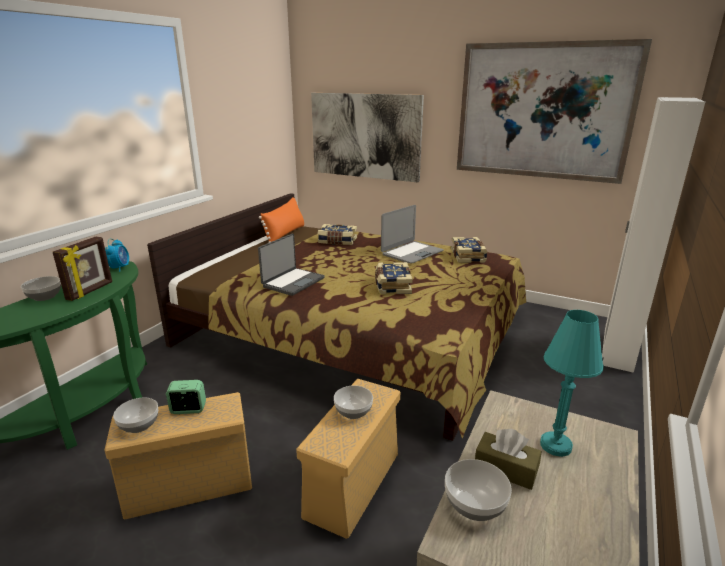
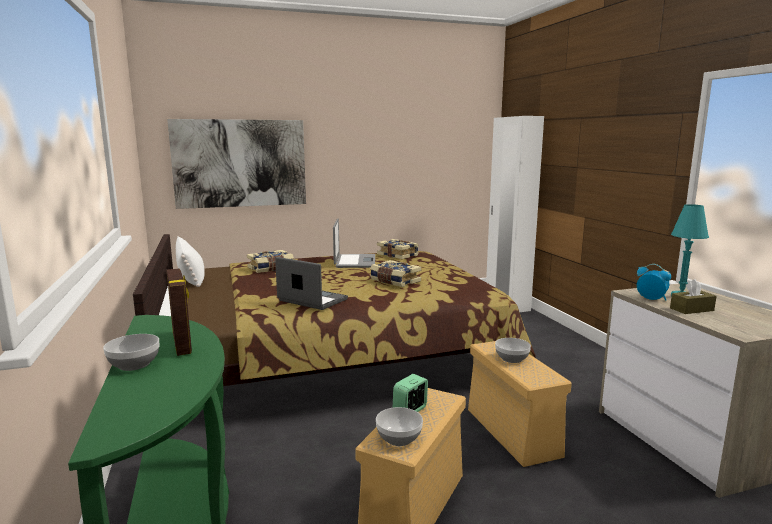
camera: 45 degrees left, 10 degrees down
alarm clock [105,238,129,272] -> alarm clock moved to [637,264,671,301]
laptop [258,234,325,296] -> laptop turned 45 degrees counterclockwise [275,257,348,310]
orange pillow [259,197,304,243] -> white pillow [176,236,205,287]
bowl [445,459,512,521] -> none
picture [457,39,652,184] -> none

